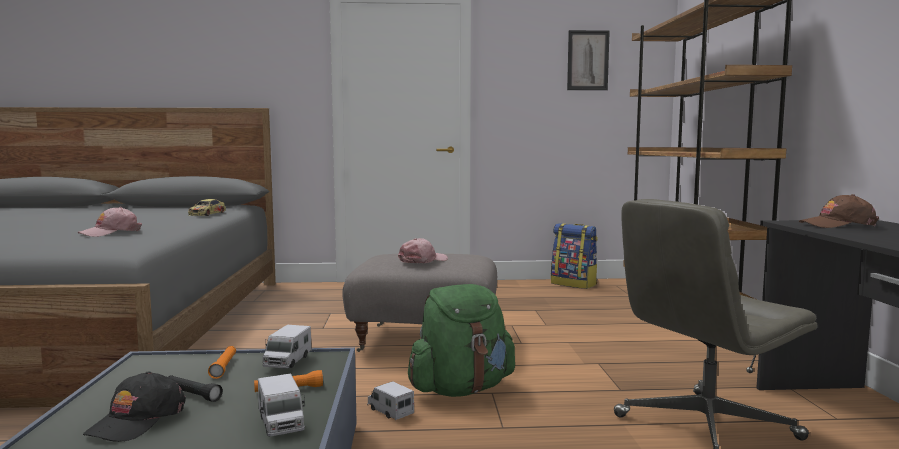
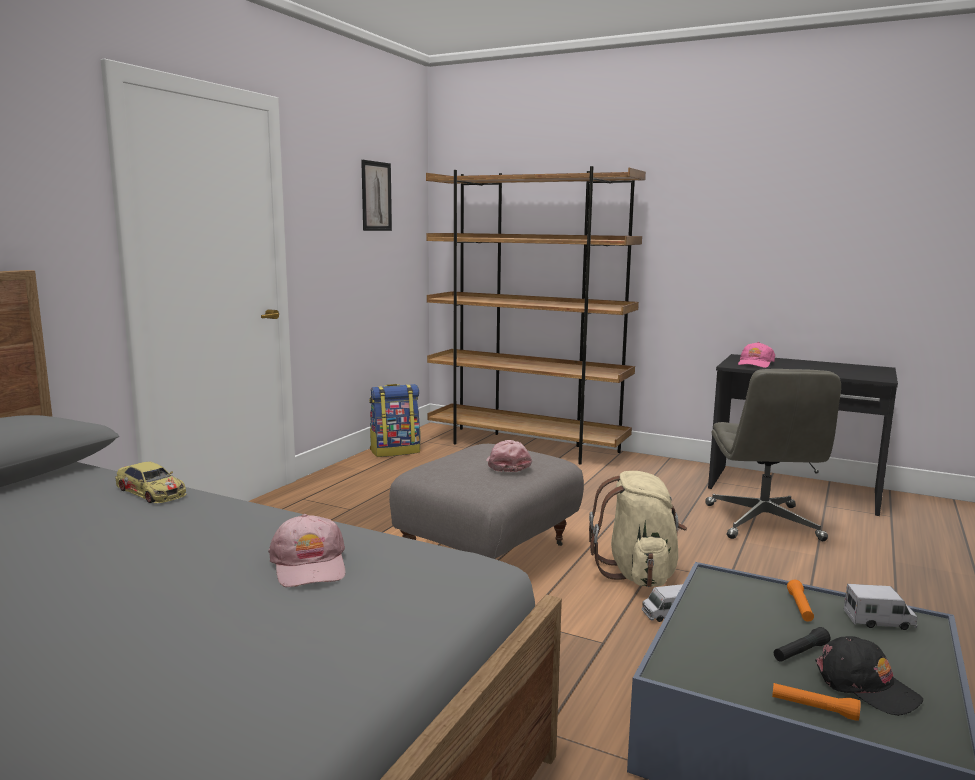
camera: 60 degrees left, 5 degrees up
orange flashlight [208,346,236,379] -> orange flashlight moved to [772,683,860,721]
toy truck [262,325,312,368] -> none
green backpack [408,284,515,397] -> beige backpack [589,471,687,587]
brown cap [799,194,879,228] -> pink cap [738,342,775,368]

